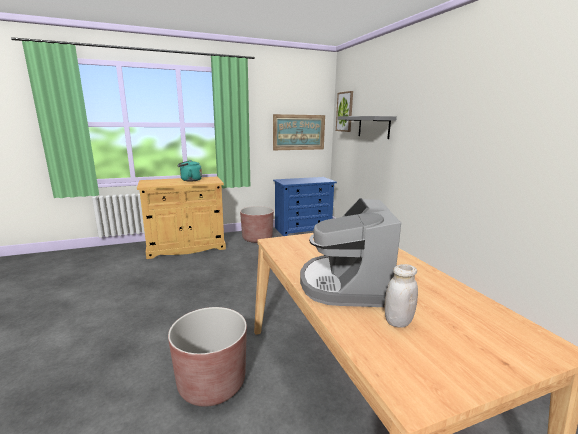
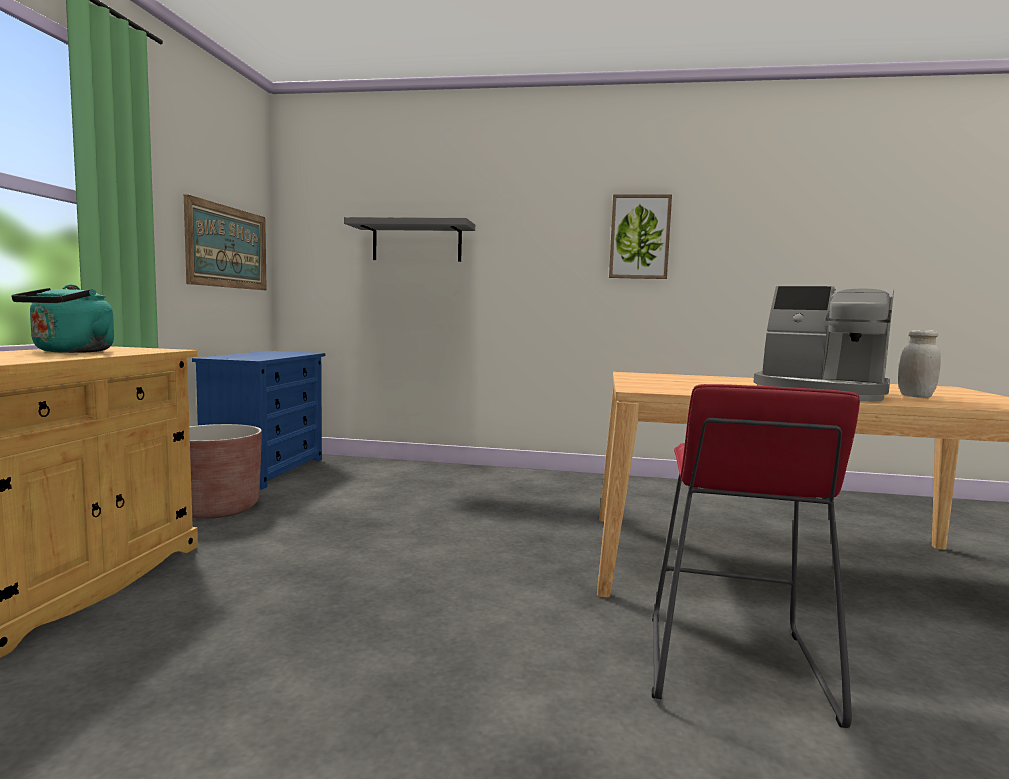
camera: 60 degrees left, 10 degrees down
brown planter [168,307,247,407] -> red stool [652,384,860,728]
picture [336,91,353,132] -> picture moved to [609,194,672,279]

